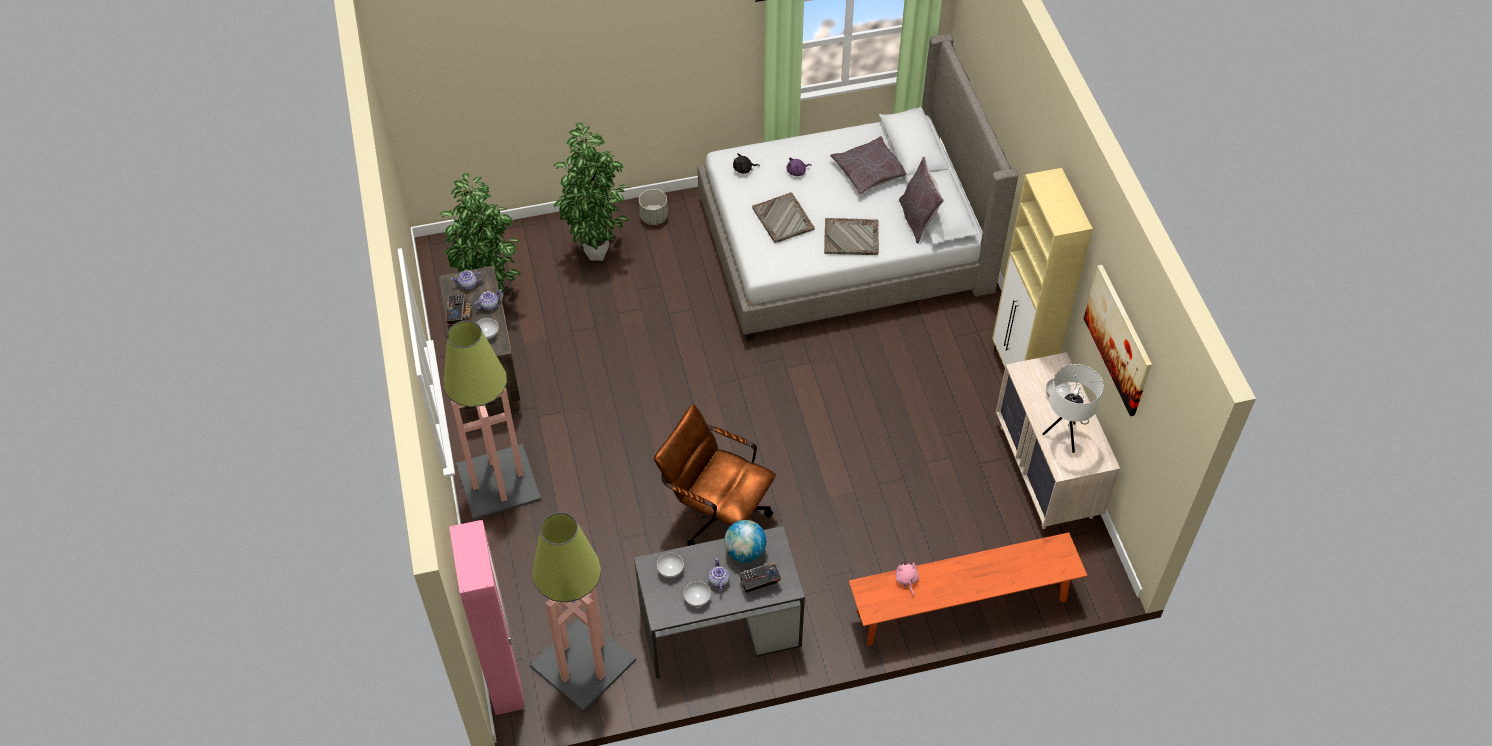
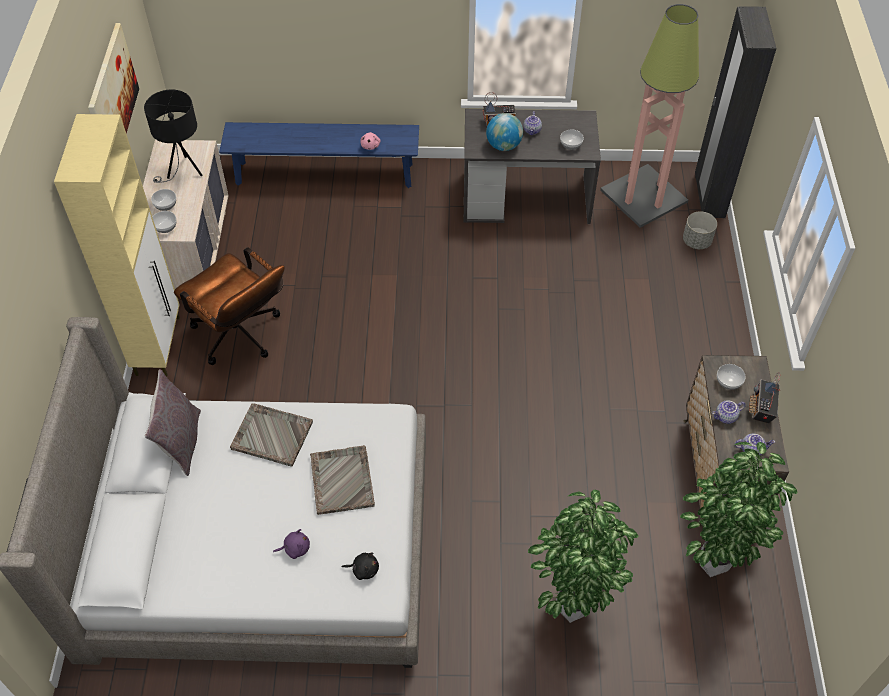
camera: 165 degrees left, 0 degrees up
floor lamp [444,320,541,520] -> none
pink wardrobe [449,520,525,715] -> black wardrobe [695,6,776,218]
grey planter [639,189,668,225] -> grey planter moved to [683,211,717,249]
brown office chair [654,404,776,546] -> brown office chair moved to [174,247,284,365]
bowl [684,581,711,607] -> bowl moved to [152,211,176,233]
grey pillow [830,136,907,194] -> none
orange bench [849,532,1087,646] -> blue bench [219,122,419,188]
white table lamp [1042,364,1104,453] -> black table lamp [144,90,202,183]

